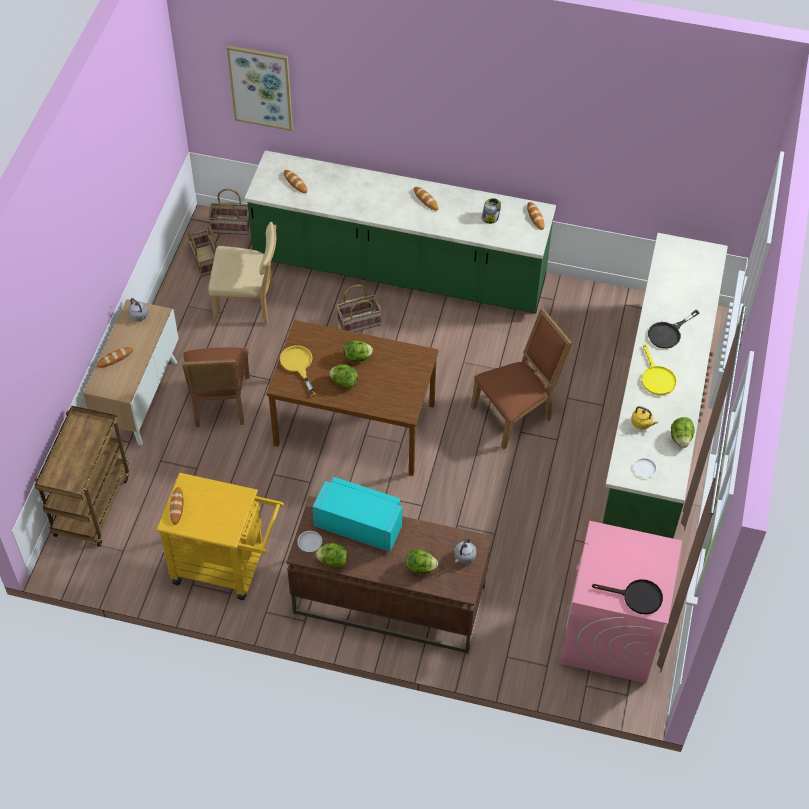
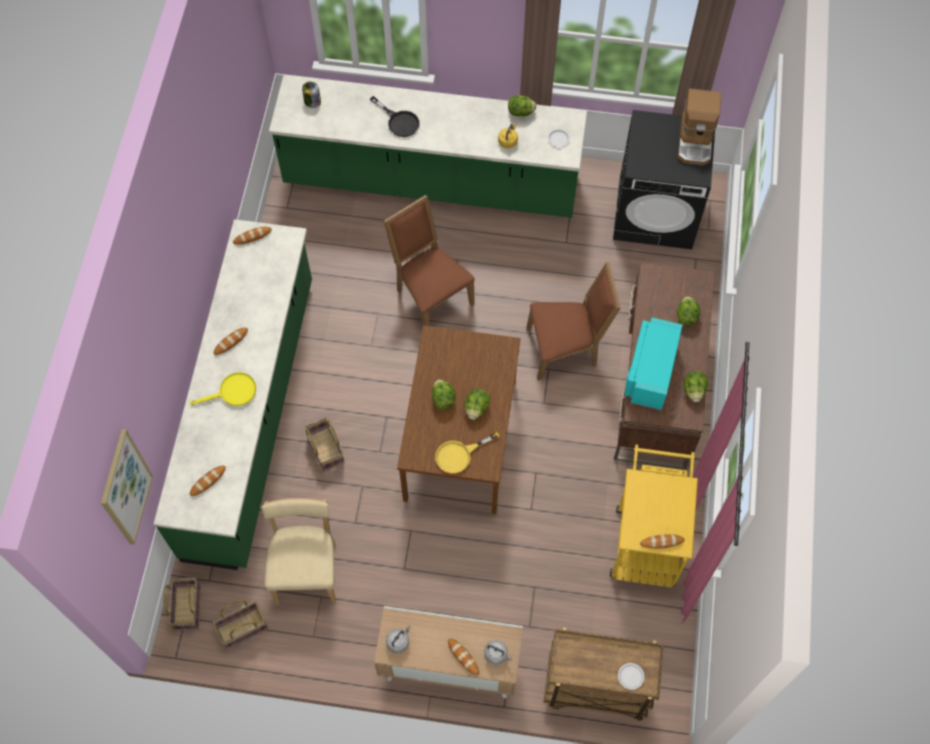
camera: 95 degrees left, 10 degrees up
brown chair [182,348,250,427] -> brown chair moved to [526,262,621,381]
white plate [297,531,322,552] -> white plate moved to [618,663,644,689]
grey kettle [454,538,476,564] -> grey kettle moved to [484,640,512,665]
jar [482,198,501,224] -> jar moved to [302,82,321,108]
pink washing machine [560,521,682,683] -> black washing machine [613,110,715,249]
black frying pan [592,579,663,615] -> coffee machine [678,89,721,166]
yellow frying pan [642,344,676,395] -> yellow frying pan moved to [190,372,256,406]

